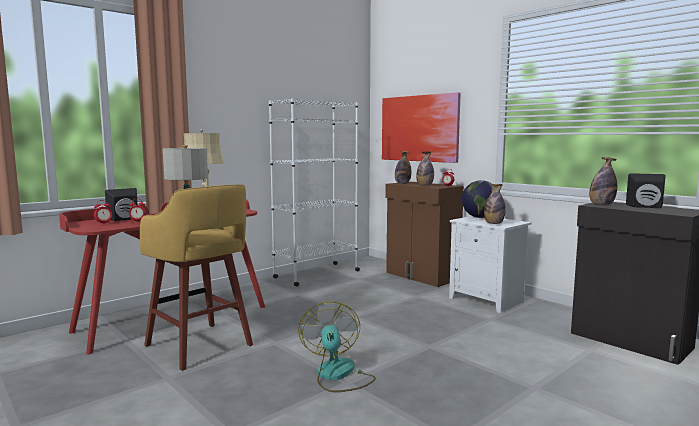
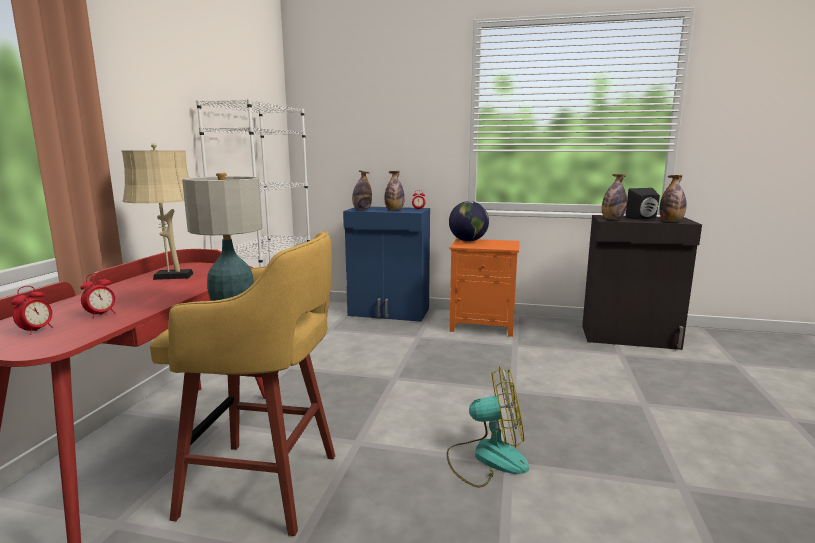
camera: 35 degrees left, 5 degrees up
black speaker [105,188,138,221] -> none
fan [298,301,376,392] -> fan turned 135 degrees clockwise [446,366,529,488]
picture [382,92,461,163] -> none
brown cabinet [385,182,464,287] -> blue cabinet [343,207,430,322]
white nightstand [449,216,532,313] -> orange nightstand [450,238,520,337]
bottle [484,184,506,224] -> bottle moved to [659,175,687,222]

